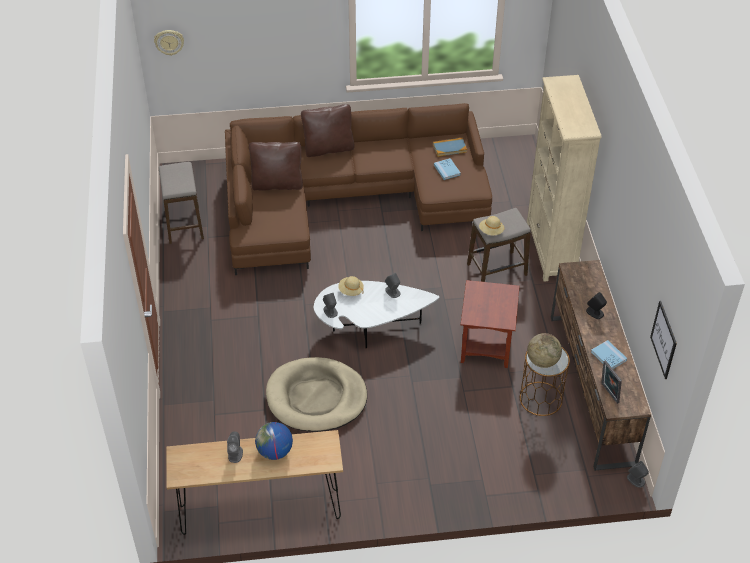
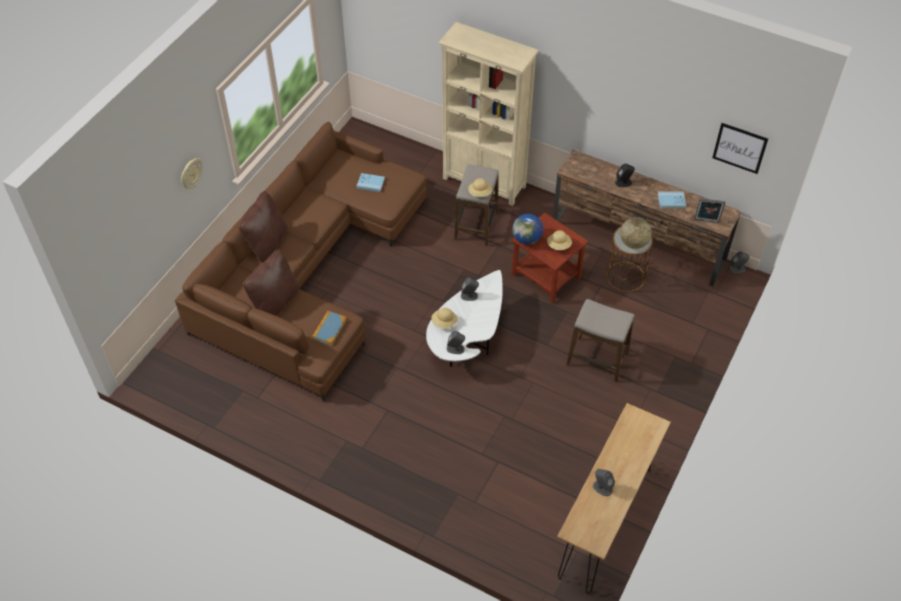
camera: 55 degrees left, 5 degrees up
wall clock [154,30,184,56] -> wall clock moved to [181,158,203,189]
stool [159,162,204,244] -> stool moved to [566,299,634,382]
globe [255,422,293,460] -> globe moved to [512,214,543,245]
beige dog bed [266,357,367,432] -> none
book [433,138,467,157] -> book moved to [312,311,347,345]
none -> beige hat [547,230,572,250]

